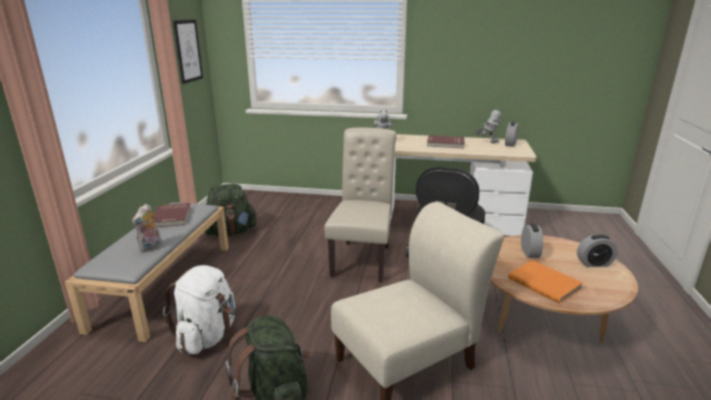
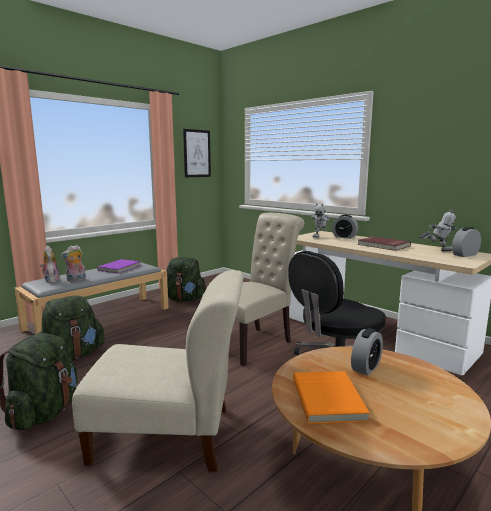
camera: 35 degrees right, 10 degrees down
red book [154,203,191,227] -> purple book [97,259,141,273]
white backpack [163,265,235,354] -> green backpack [38,295,105,361]
alarm clock [577,234,617,267] -> alarm clock moved to [332,215,359,239]
none -> plush toy [40,246,60,283]

